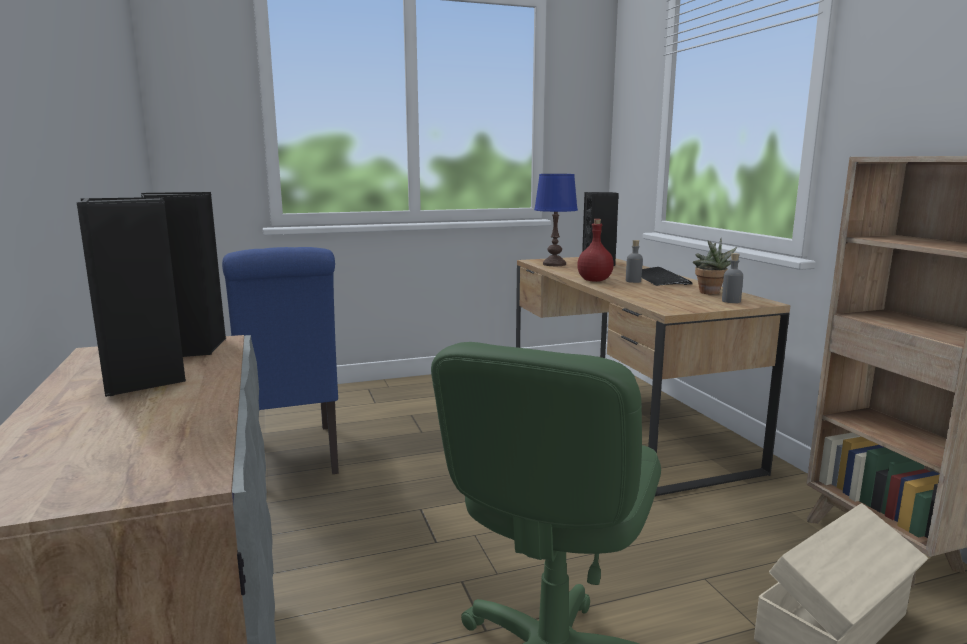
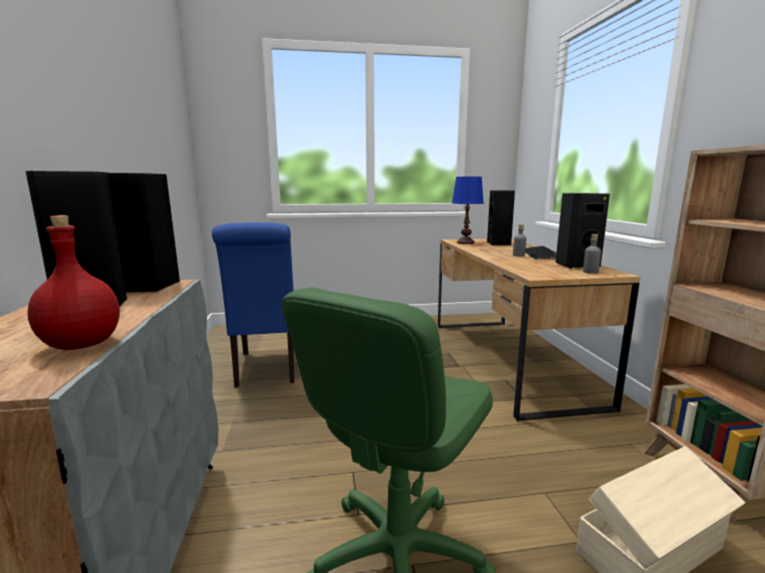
camera: 10 degrees right, 0 degrees up
red bottle [577,219,614,282] -> red bottle moved to [27,215,120,350]
potted plant [693,238,737,294] -> black speaker [556,193,610,269]

